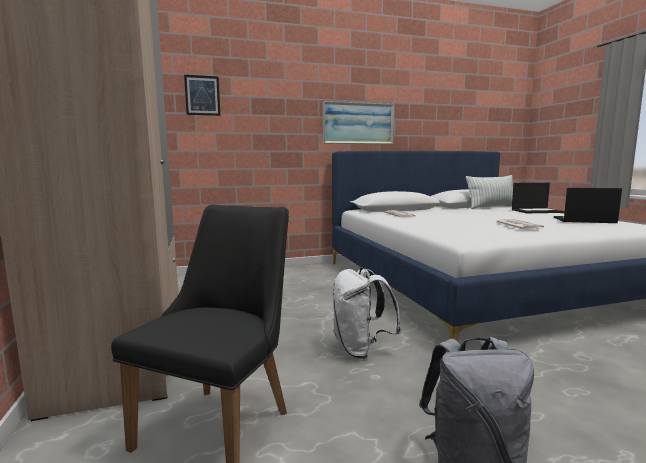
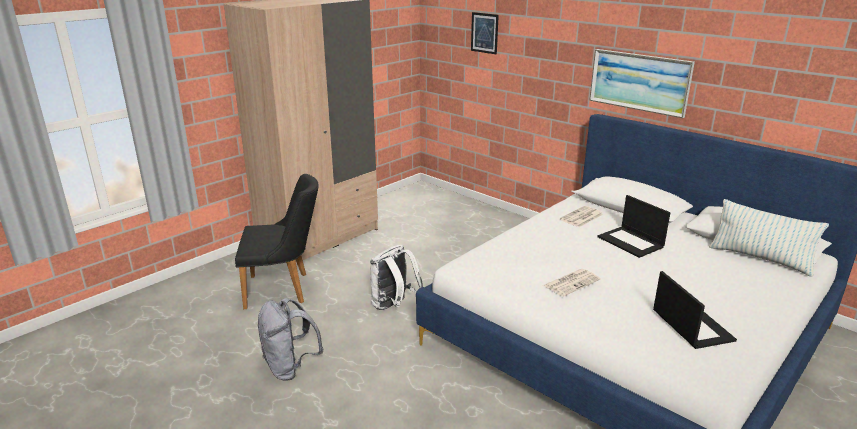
camera: 60 degrees right, 15 degrees up
laptop [512,183,565,213] -> laptop moved to [597,195,671,258]

